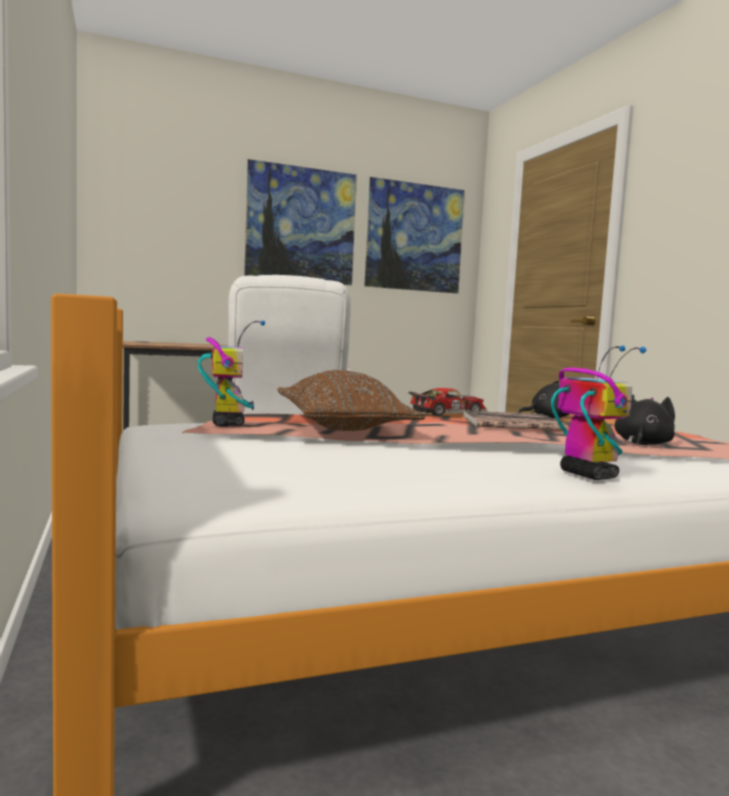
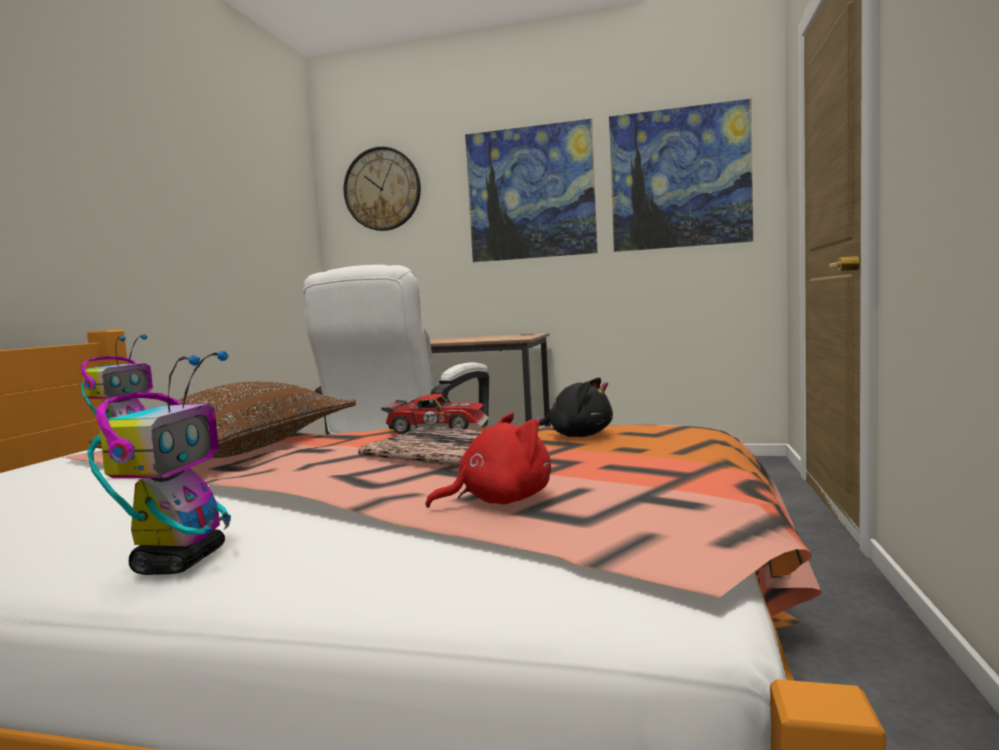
camera: 35 degrees right, 0 degrees up
black plush toy [614,395,675,446] -> red plush toy [426,413,551,508]
none -> wall clock [344,147,421,231]

